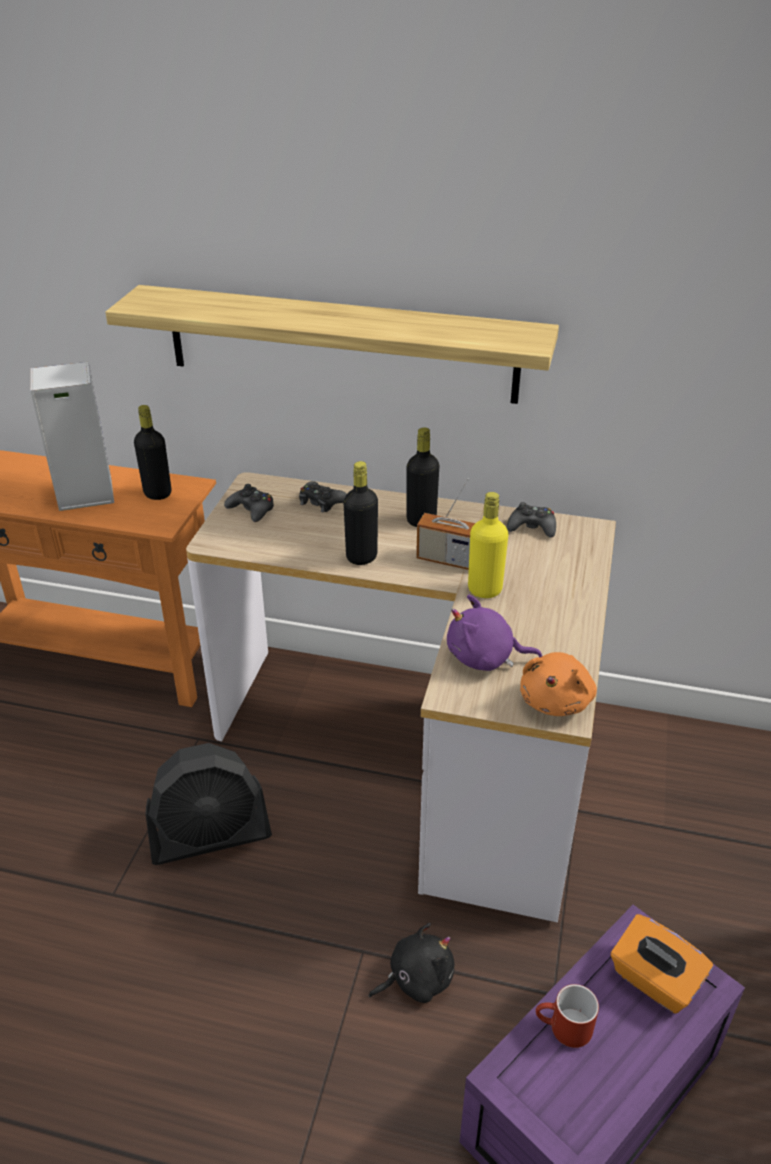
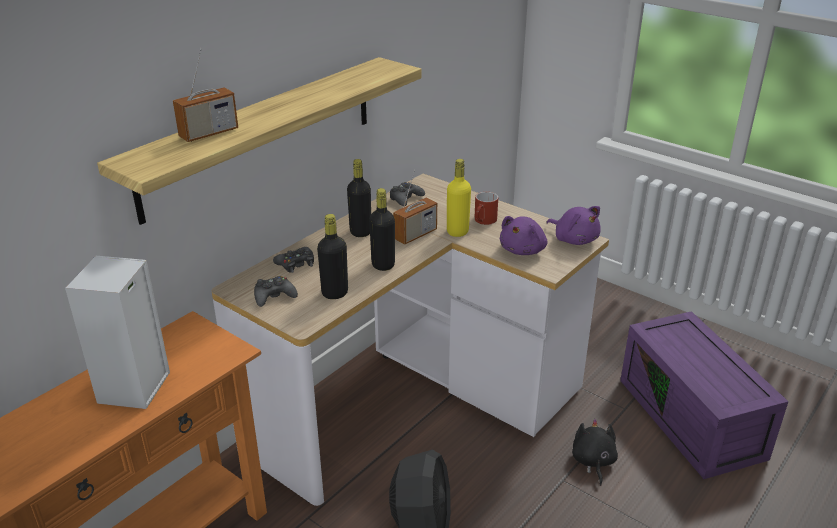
camera: 65 degrees left, 5 degrees down
black bottle [134,405,171,500] -> black bottle moved to [317,214,348,299]
orange plush toy [520,652,597,716] -> purple plush toy [546,206,601,245]
red mug [536,984,599,1048] -> red mug moved to [474,192,498,225]
orange tissue box [611,914,713,1014] -> none
none -> radio [173,48,238,142]

